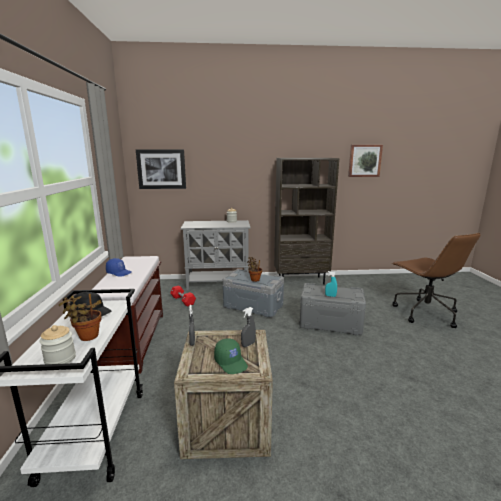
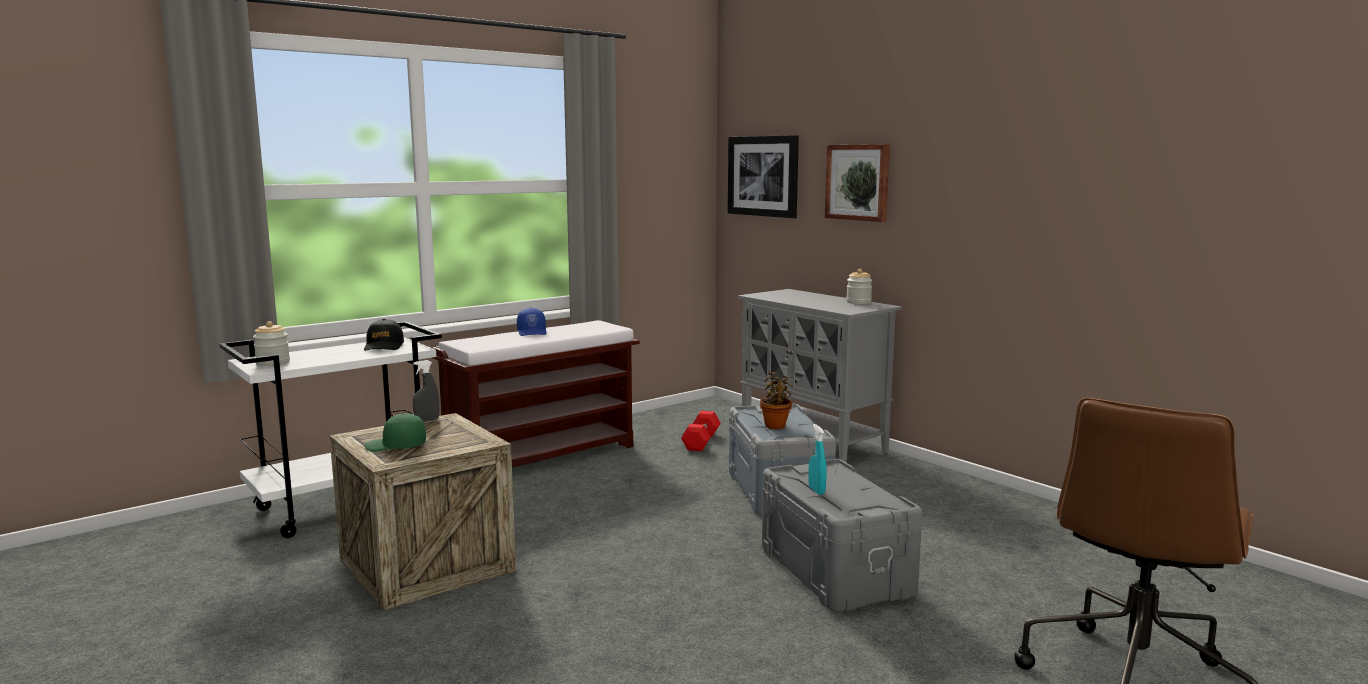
camera: 55 degrees right, 5 degrees down
potted plant [59,294,101,341] -> none
green cap [214,338,248,374] -> green cap turned 75 degrees clockwise [364,413,426,452]
grey spray bottle [241,307,256,347] -> none
brown bookcase [274,158,339,285] -> none
picture [348,144,383,177] -> picture moved to [825,144,890,222]

